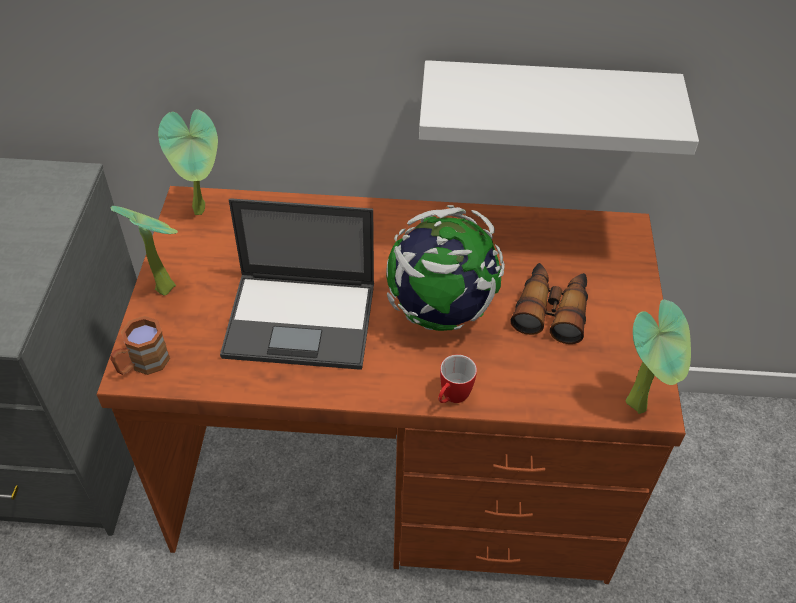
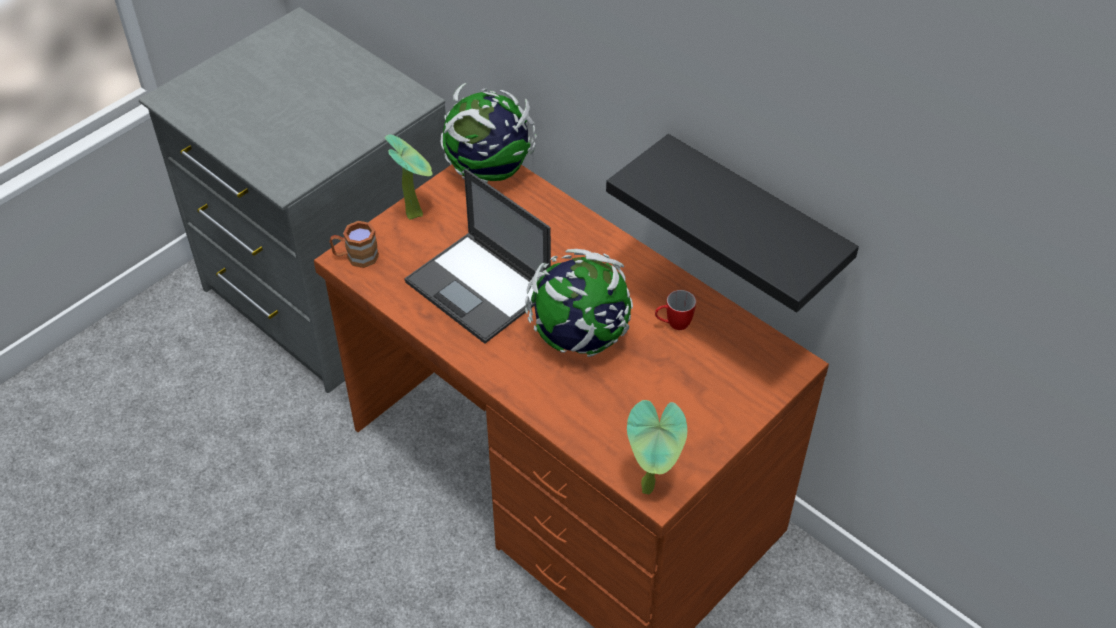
camera: 40 degrees right, 0 degrees up
potted plant [158,109,218,215] -> globe [440,83,537,183]
white shelf [419,60,699,155] -> black shelf [606,134,859,312]
mug [438,354,477,403] -> mug moved to [655,290,696,330]
binoculars [510,263,588,344] -> none

